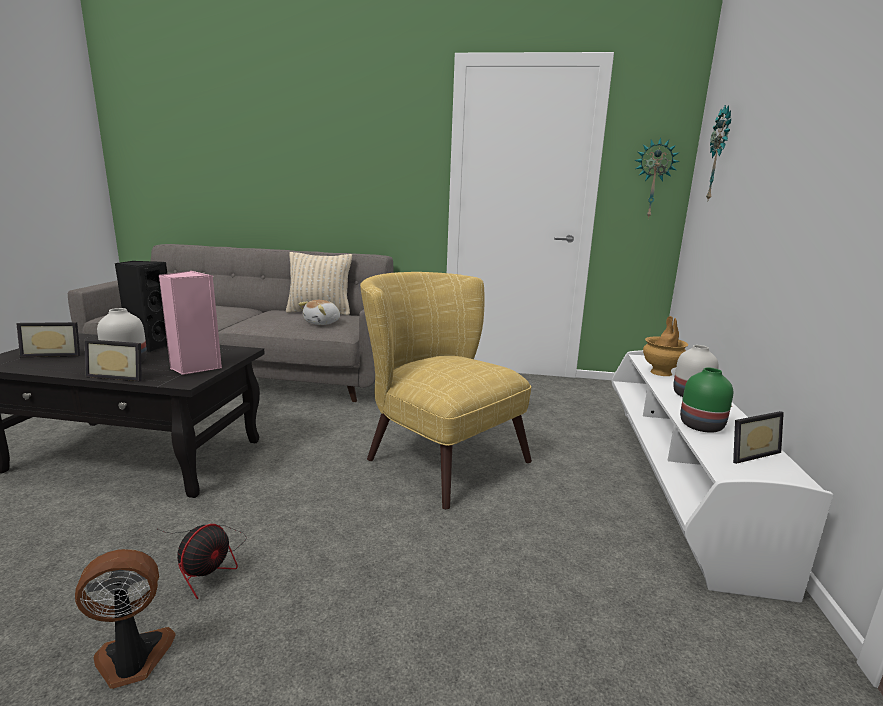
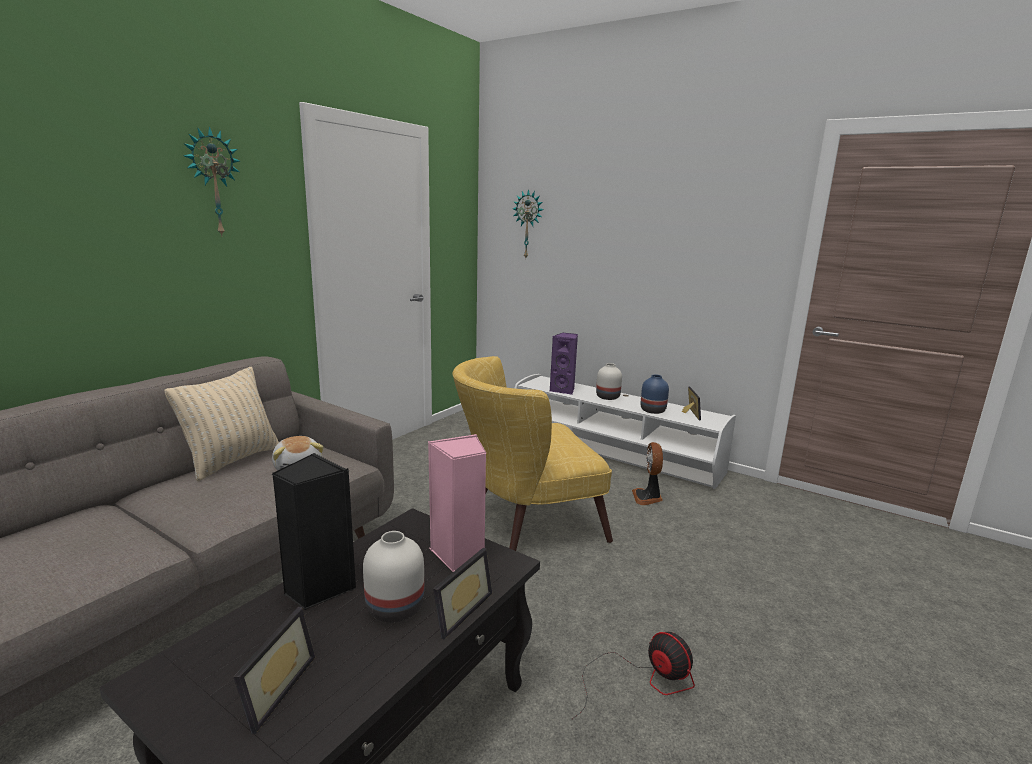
camera: 65 degrees left, 0 degrees up
fan [75,549,176,689] -> fan moved to [632,442,663,505]
wall clock [634,137,680,219] -> wall clock moved to [183,126,240,237]
brown vase [643,316,688,376] -> purple speaker [550,333,578,395]
green vase [680,367,733,433] -> blue vase [640,374,669,414]

